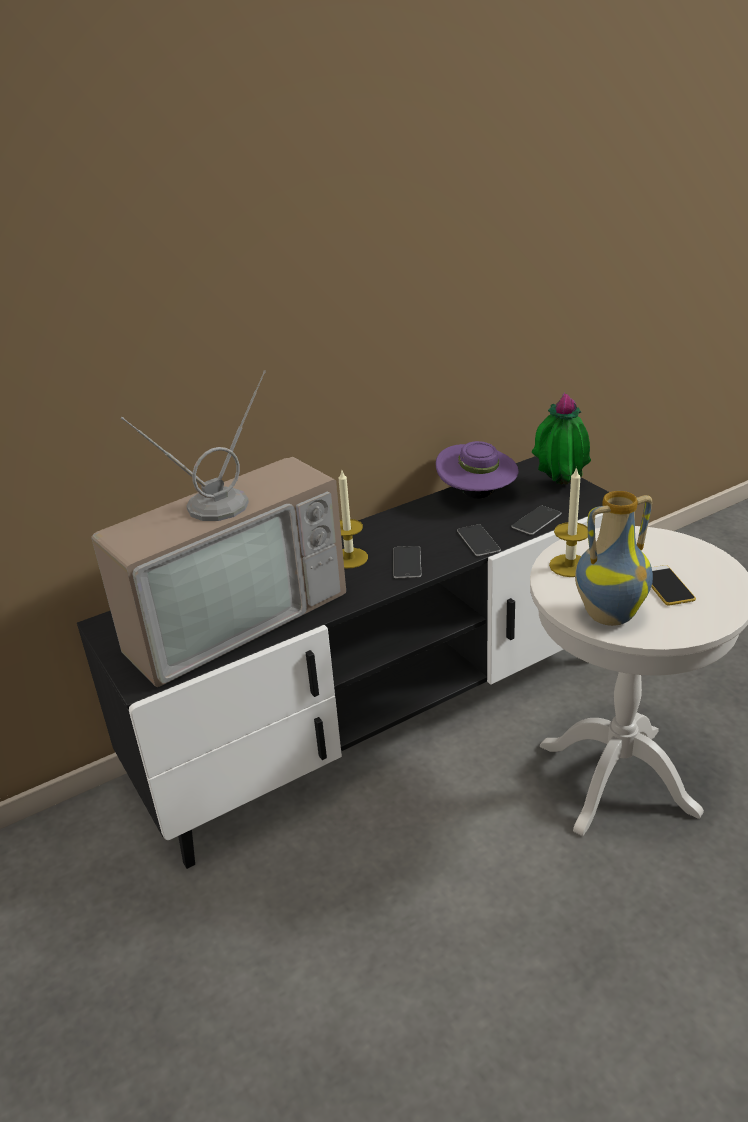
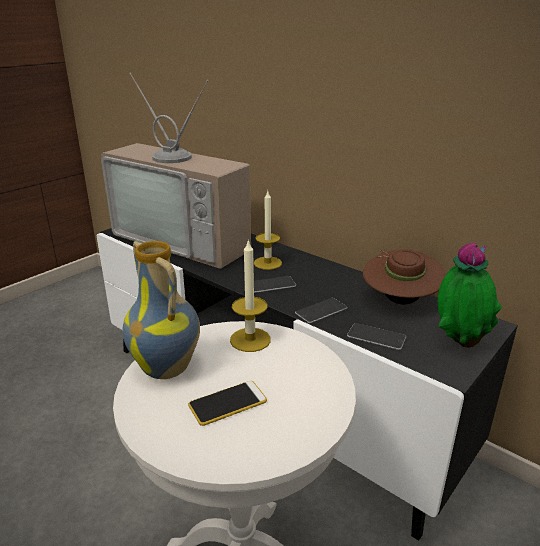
camera: 70 degrees right, 5 degrees down
purple hat [436,441,518,499] -> brown hat [363,249,445,305]

